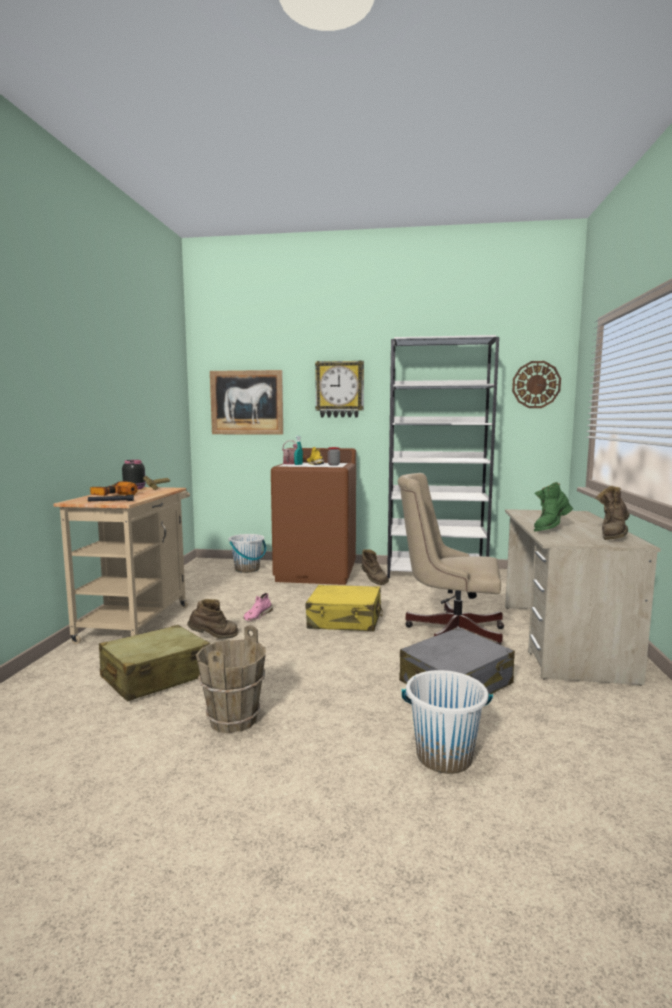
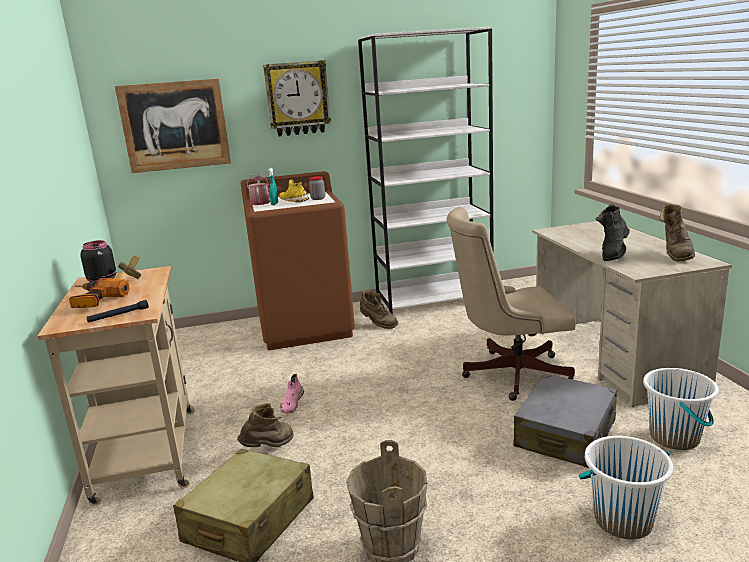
camera: 20 degrees left, 10 degrees up
white bucket [229,534,266,573] -> white bucket moved to [643,367,719,450]
yellow suitcase [306,585,383,632] -> none
wall clock [512,361,561,408] -> none
green boot [534,482,573,532] -> black boot [596,204,630,261]

